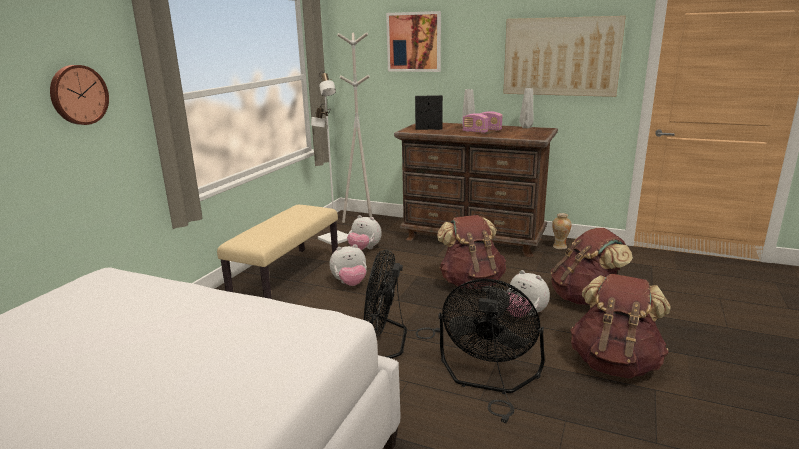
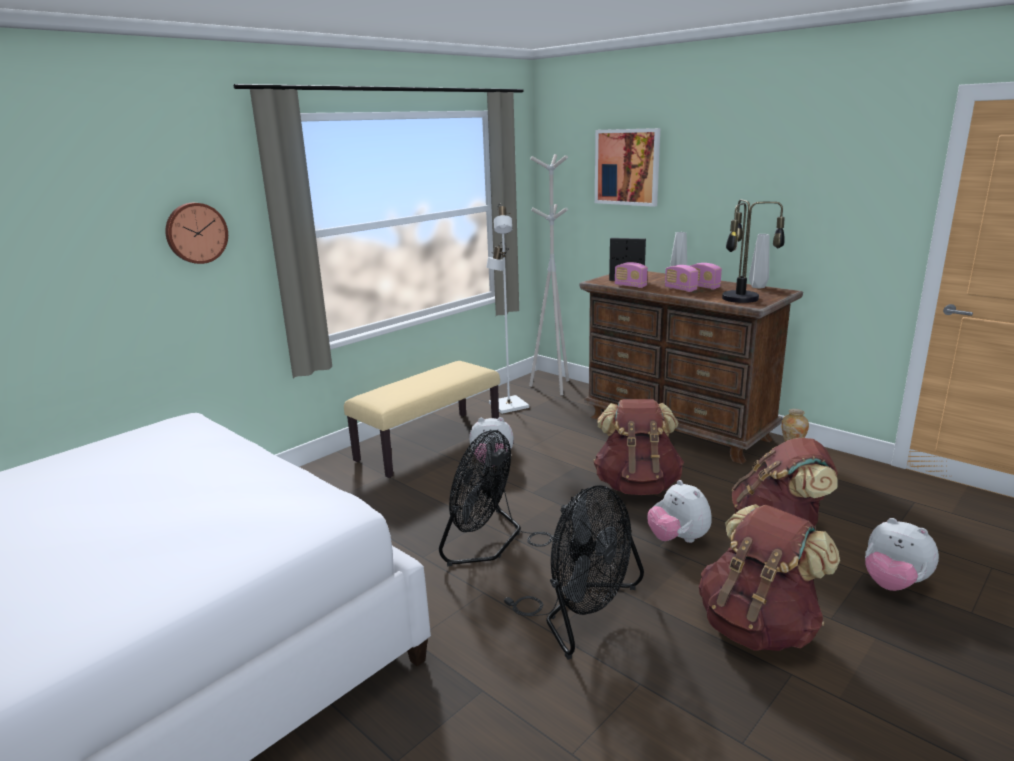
camera: 20 degrees right, 0 degrees up
plush toy [347,215,382,250] -> plush toy moved to [865,518,939,591]
black fan [438,279,545,423] -> black fan turned 90 degrees clockwise [504,485,644,660]
picture [503,16,626,97] -> none
none -> radio [614,262,648,288]
none -> table lamp [722,199,785,303]

